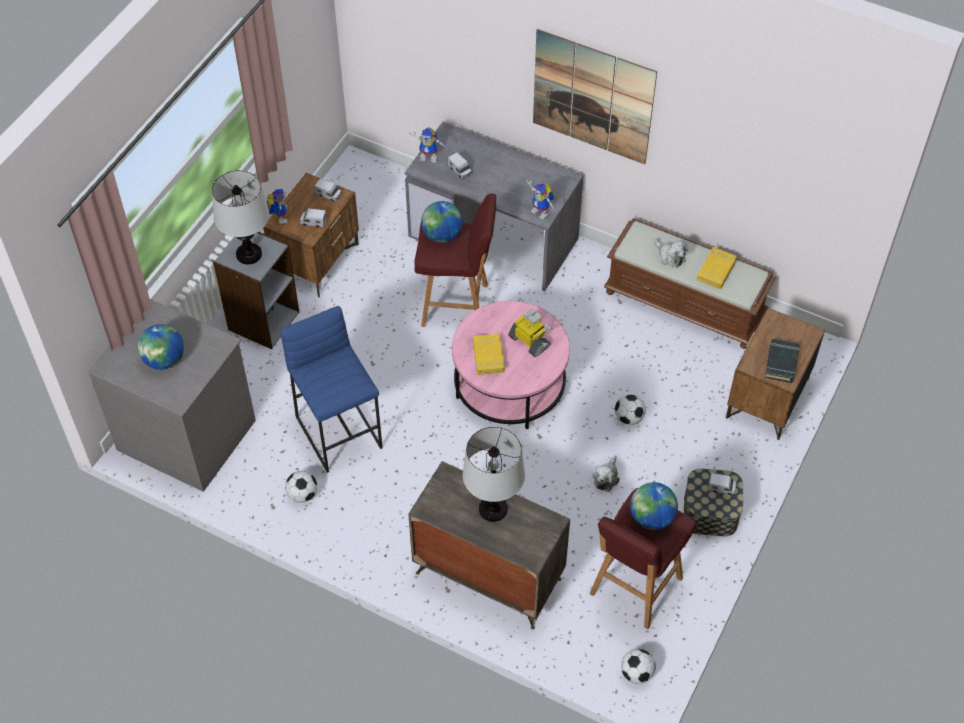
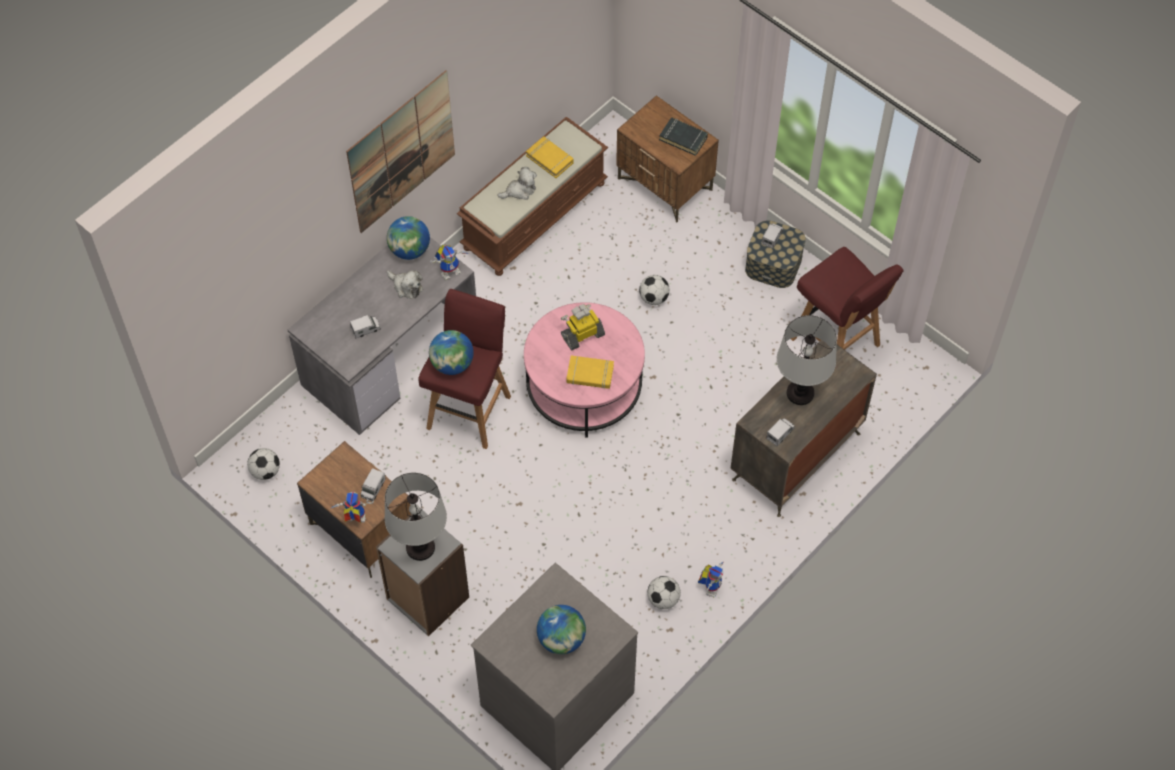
camera: 75 degrees left, 5 degrees up
blue stool [280,306,383,473] -> none
toy truck [314,178,342,202] -> toy truck moved to [766,418,795,446]
toy robot [409,127,449,163] -> toy robot moved to [698,561,724,598]
plush toy [593,456,620,492] -> plush toy moved to [387,270,423,299]
football [621,649,655,684] -> football moved to [247,448,280,480]
globe [630,482,678,530] -> globe moved to [387,216,430,260]

